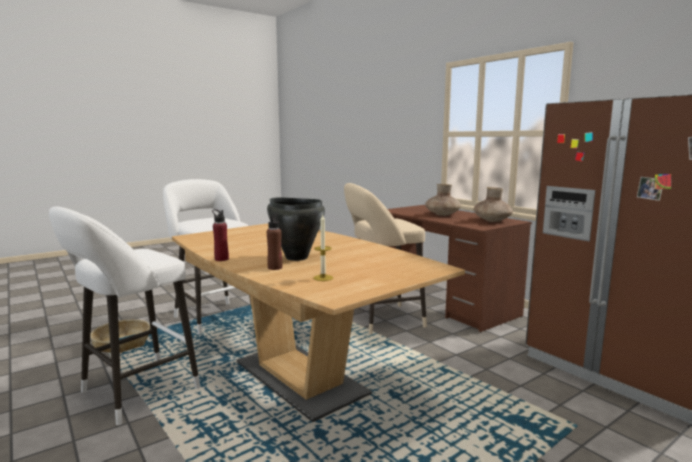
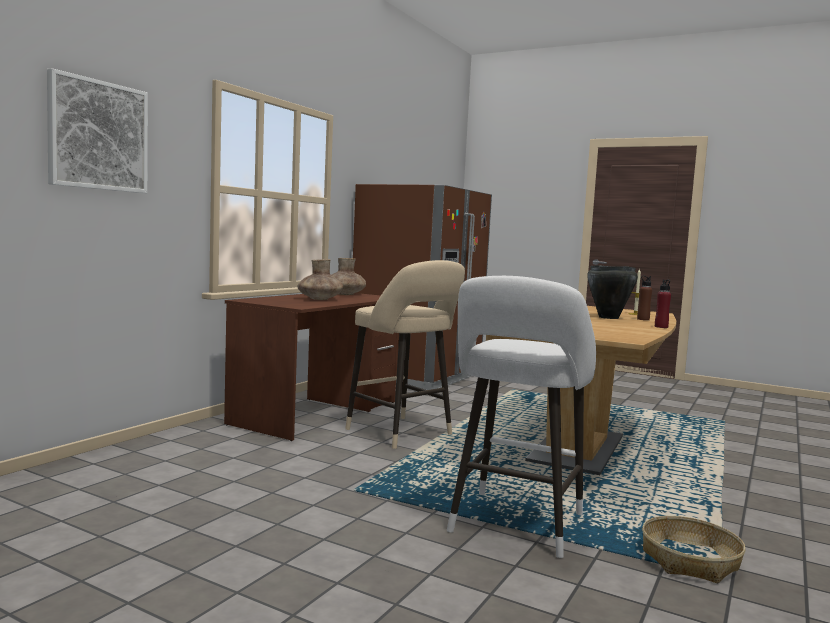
camera: 115 degrees left, 5 degrees down
white stool [49,206,201,425] -> none
none -> picture [47,68,148,193]

